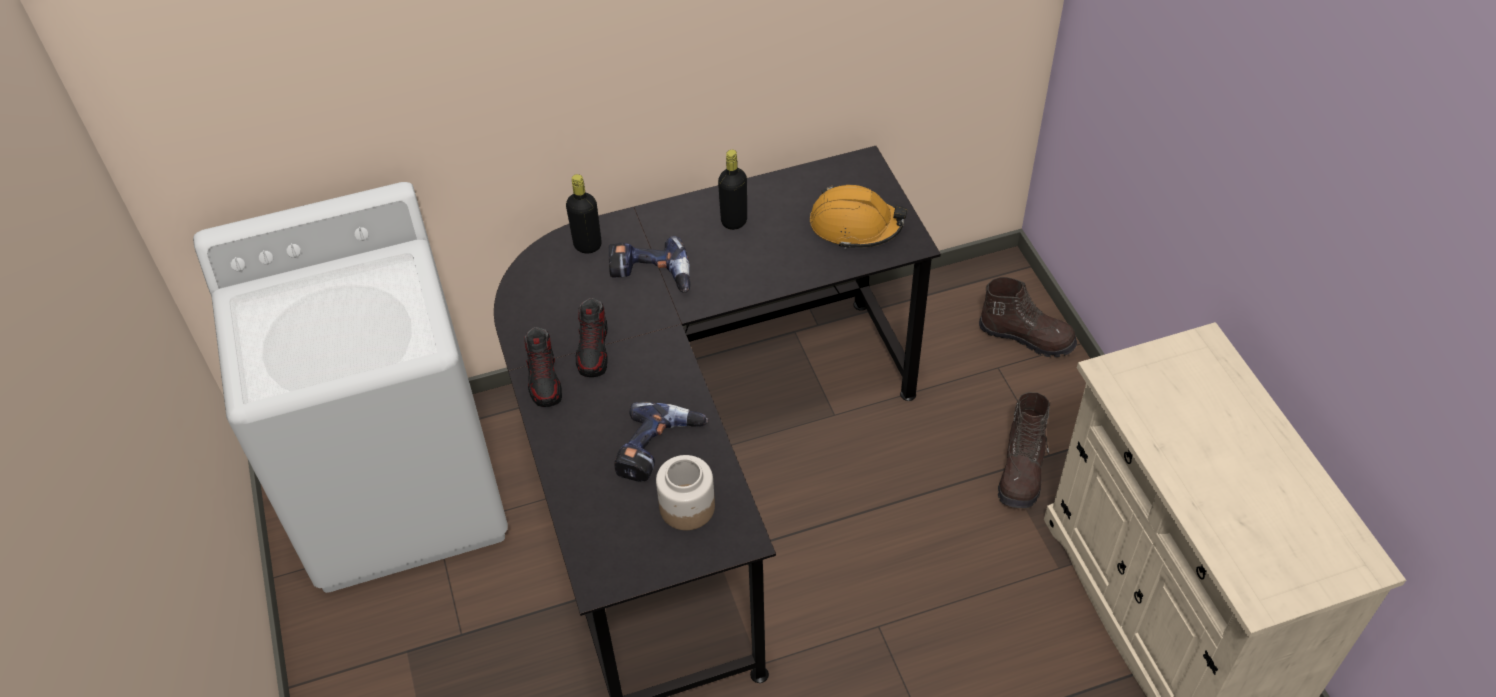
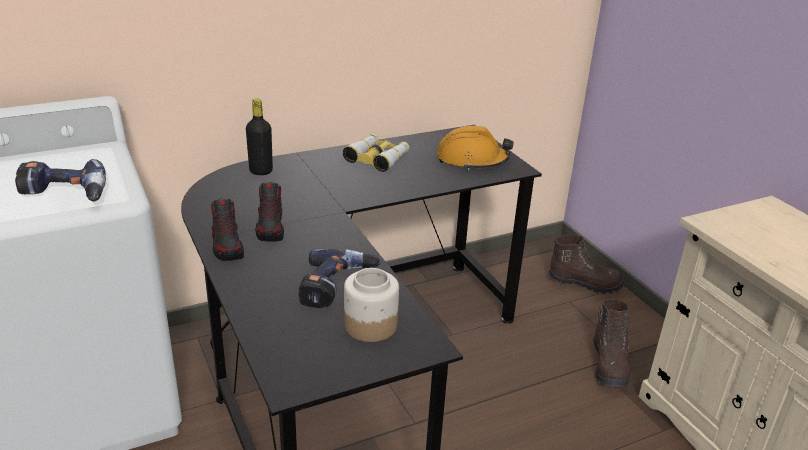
camera: 10 degrees left, 20 degrees down
power drill [609,236,690,293] -> power drill moved to [15,159,106,201]
black bottle [718,150,747,230] -> binoculars [342,134,409,172]

